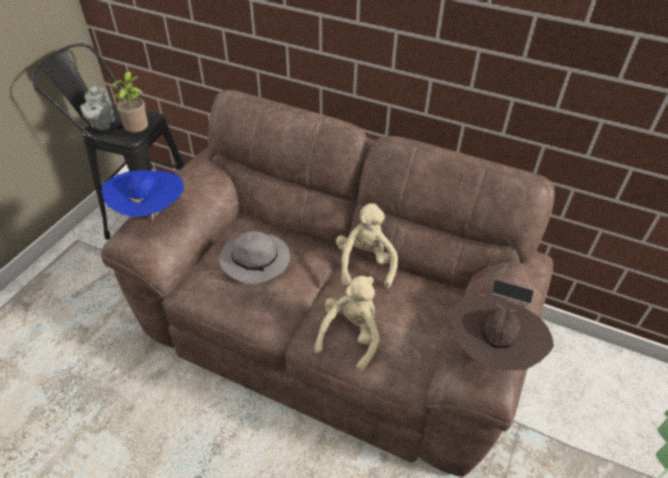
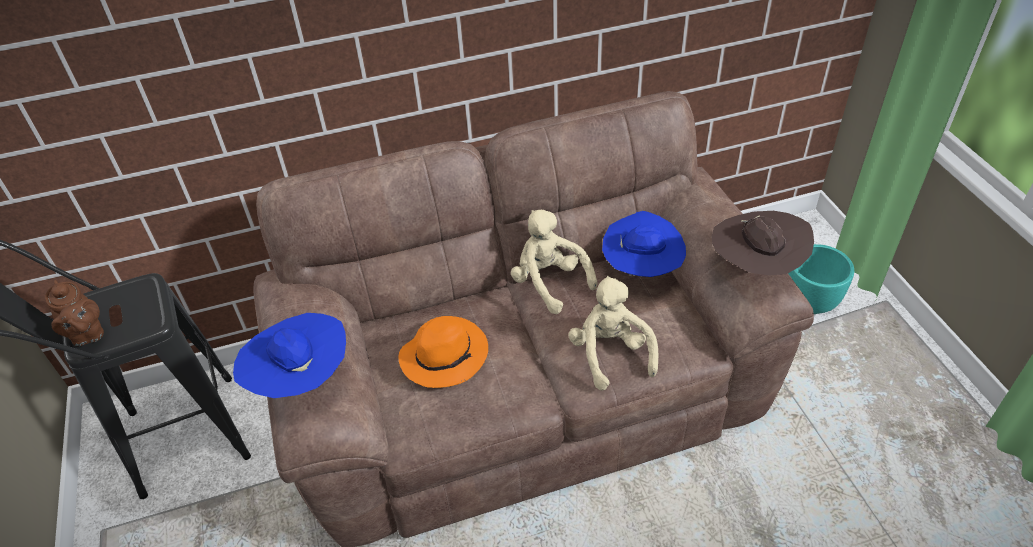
camera: 40 degrees left, 0 degrees up
grey teapot [80,84,115,131] -> brown teapot [45,280,104,346]
potted plant [111,72,148,133] -> none
grey hat [219,231,290,284] -> orange hat [399,316,488,388]
phone [491,280,534,305] -> none
none -> blue hat [602,211,686,277]
none -> turquoise planter [788,244,854,314]

